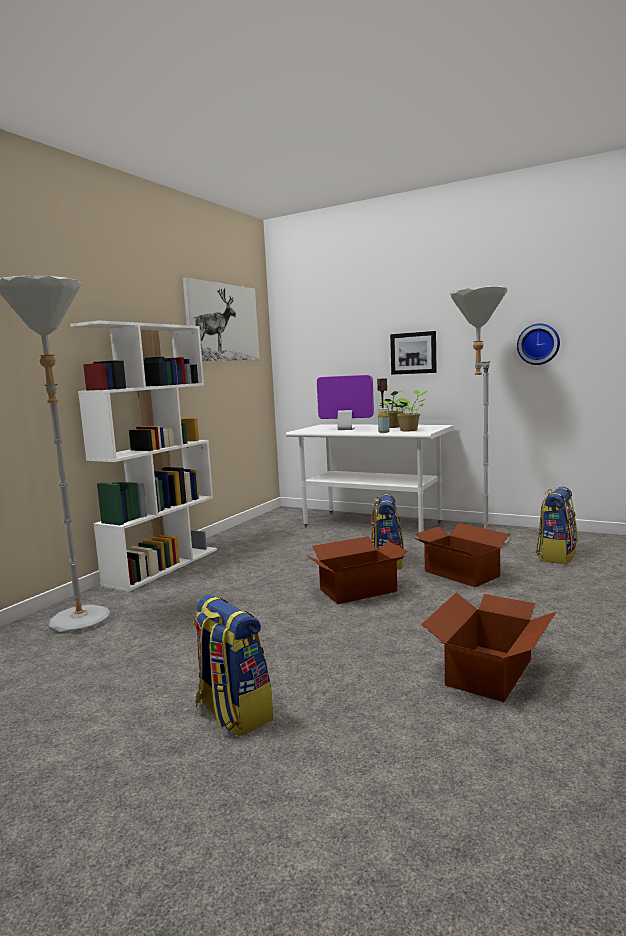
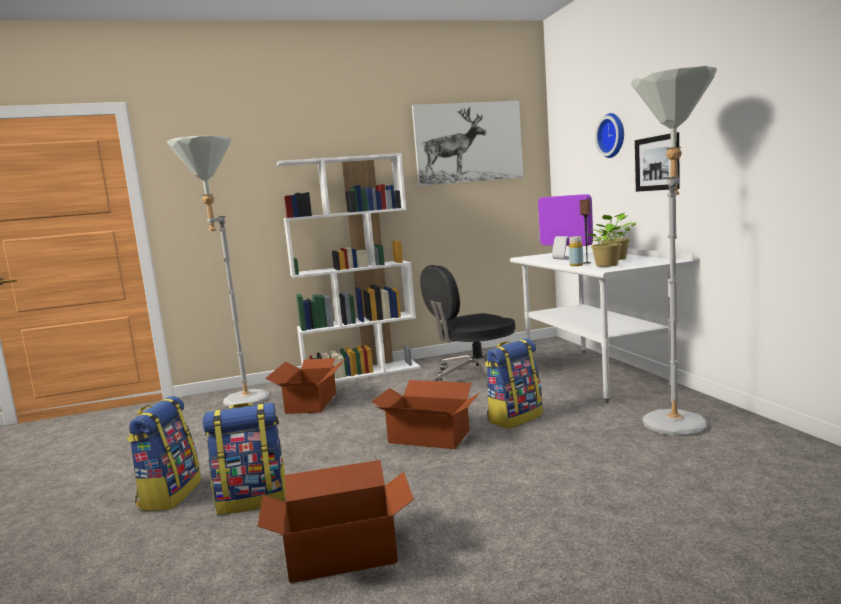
camera: 45 degrees right, 0 degrees up
cardboard box [415,523,510,587] -> cardboard box moved to [265,358,345,414]
wall clock [517,323,560,365] -> wall clock moved to [595,113,624,158]
backpack [536,487,578,564] -> backpack moved to [202,403,286,515]
none -> black office chair [420,265,515,381]

